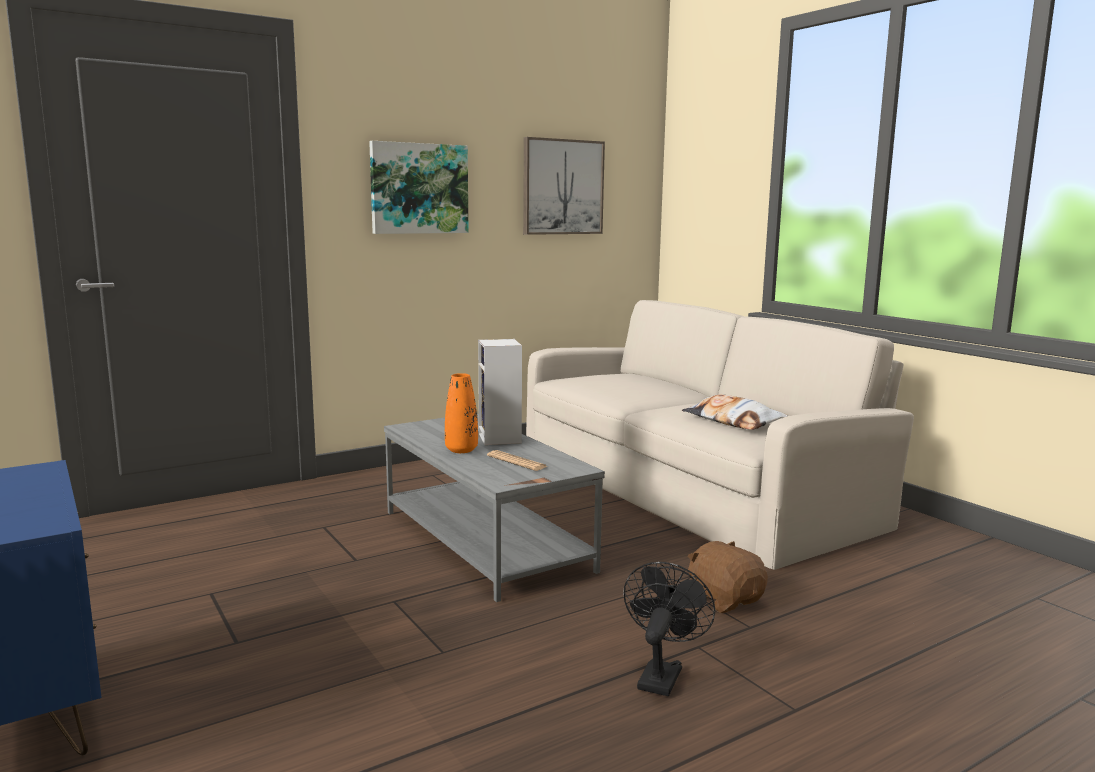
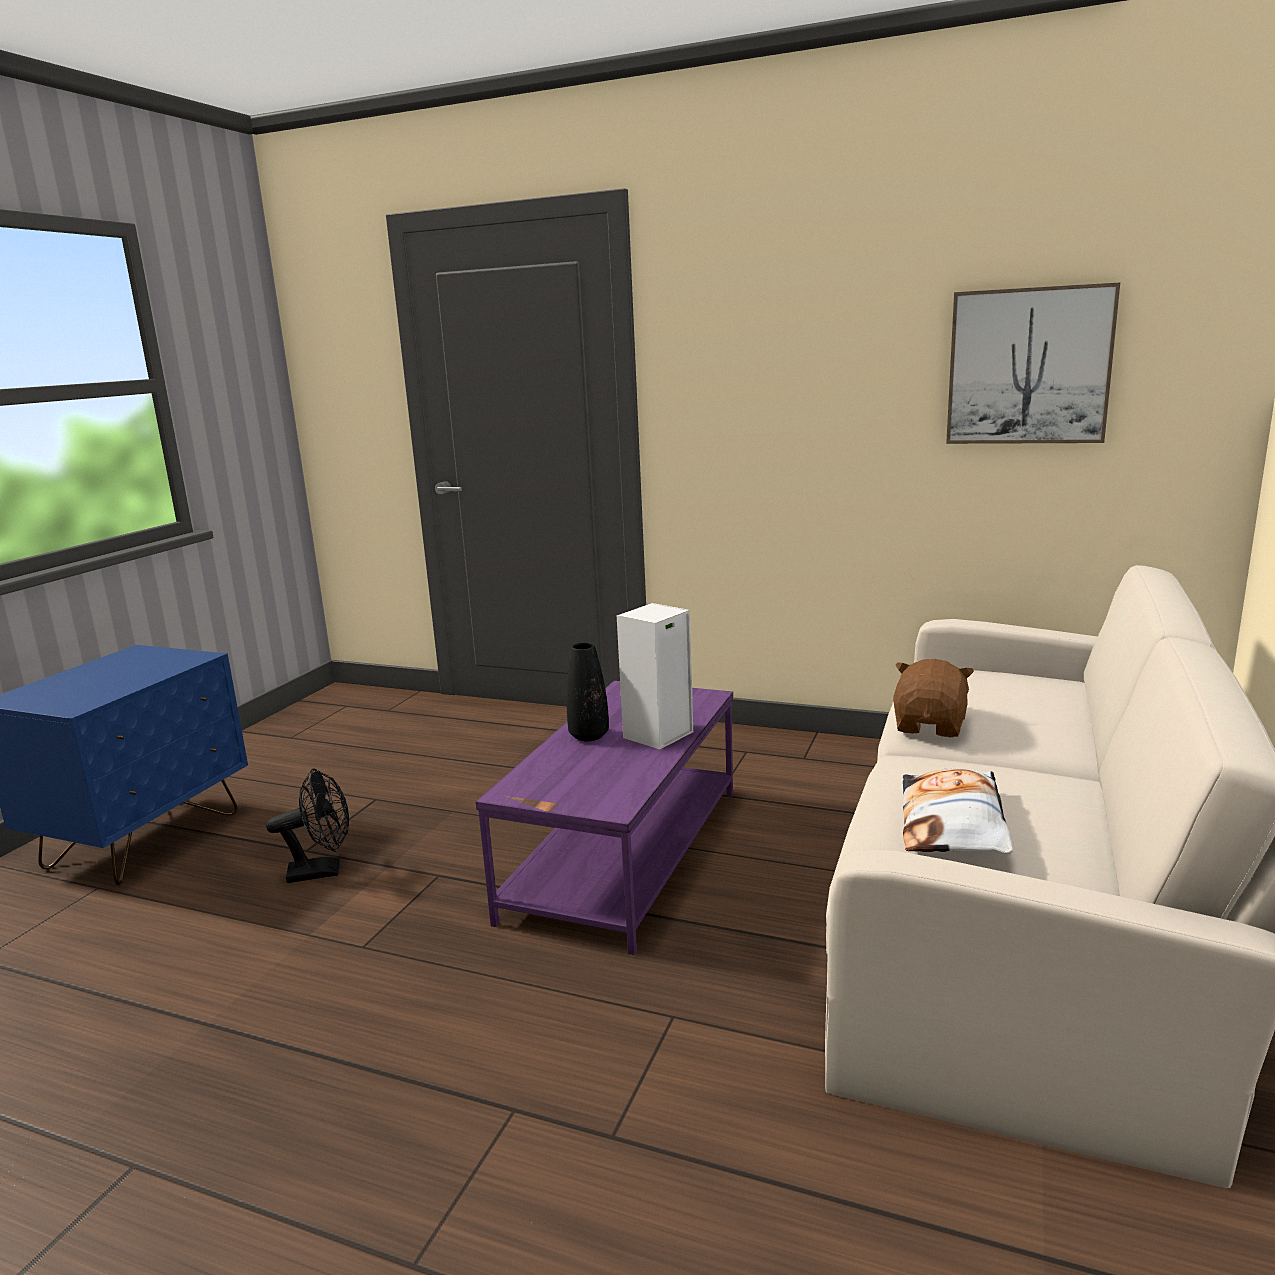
camera: 55 degrees right, 5 degrees up
picture [369,141,468,234] -> none
grey coffee table [384,413,605,602] -> purple coffee table [476,681,733,955]
orange vase [445,373,478,453] -> black vase [567,642,609,741]
newspaper [487,450,547,471] -> none
black fan [623,562,716,696] -> black fan moved to [266,768,349,883]
brown plush toy [688,541,768,613] -> brown plush toy moved to [893,659,974,737]

